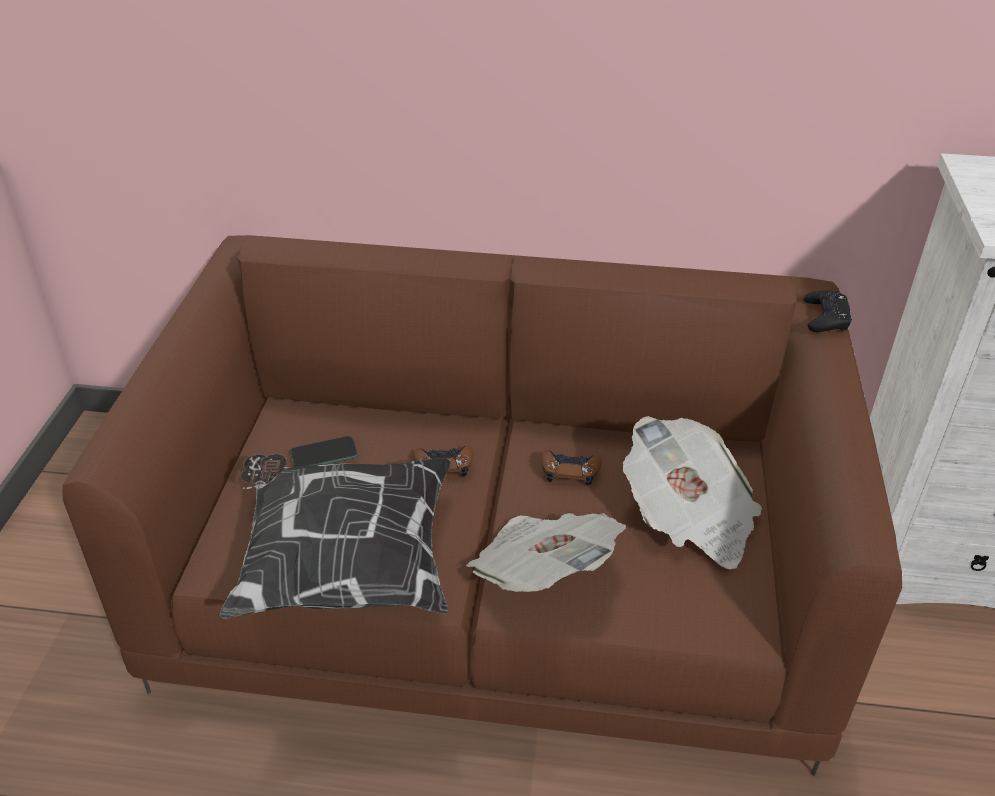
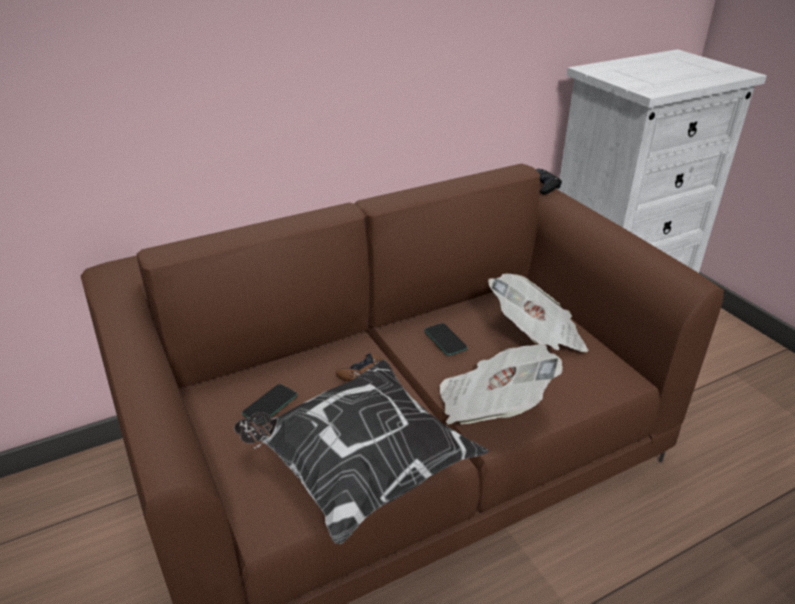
camera: 35 degrees left, 5 degrees down
brown game controller [541,450,602,486] -> phone [424,323,468,356]

